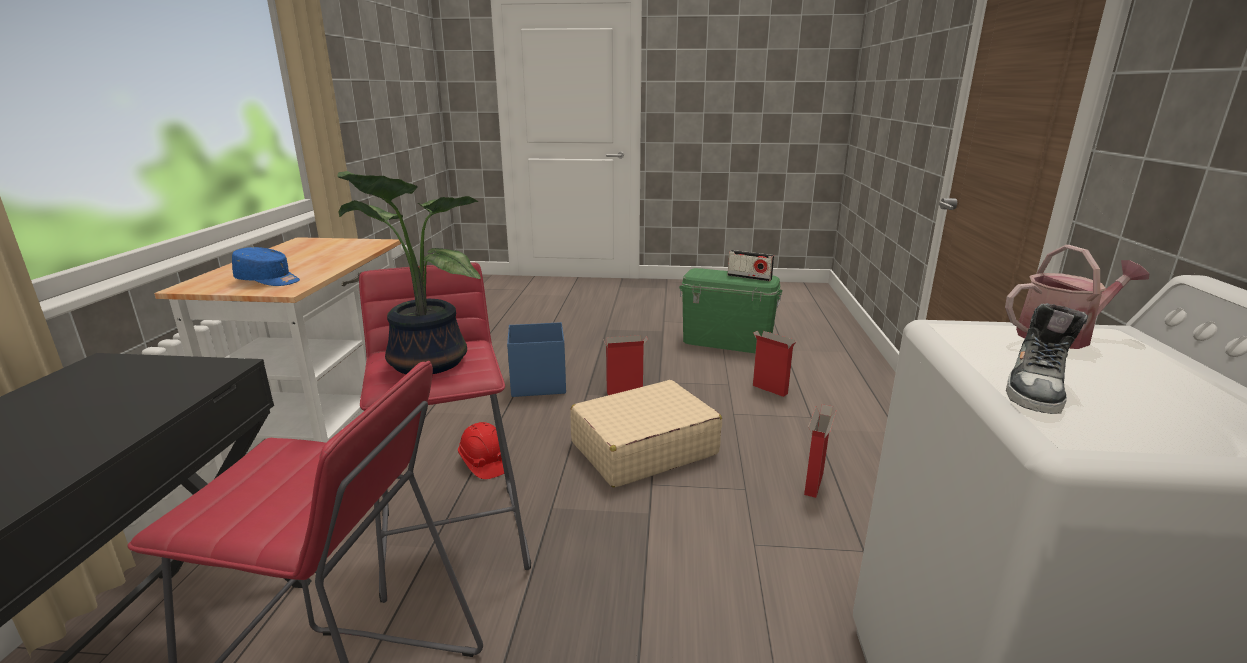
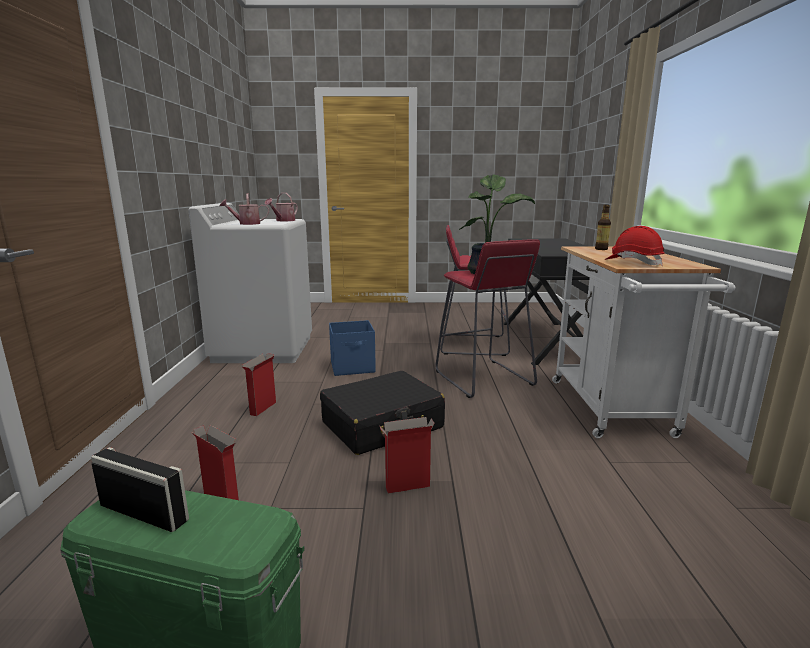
camera: 175 degrees right, 5 degrees down
blue cap [232,247,300,286] -> bottle [595,205,611,250]
red hard hat [458,422,504,479] -> red hard hat moved to [605,226,665,266]
blue storage box [507,322,566,397] -> blue storage box moved to [329,320,376,376]
beige suitcase [570,380,722,488] -> black suitcase [320,371,445,455]
shoe [1006,304,1088,414] -> watering can [265,193,298,221]

